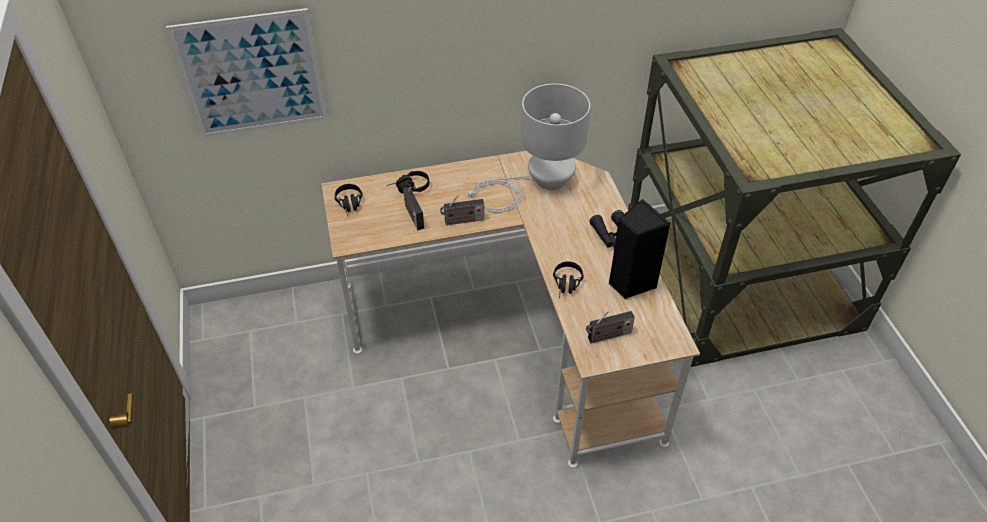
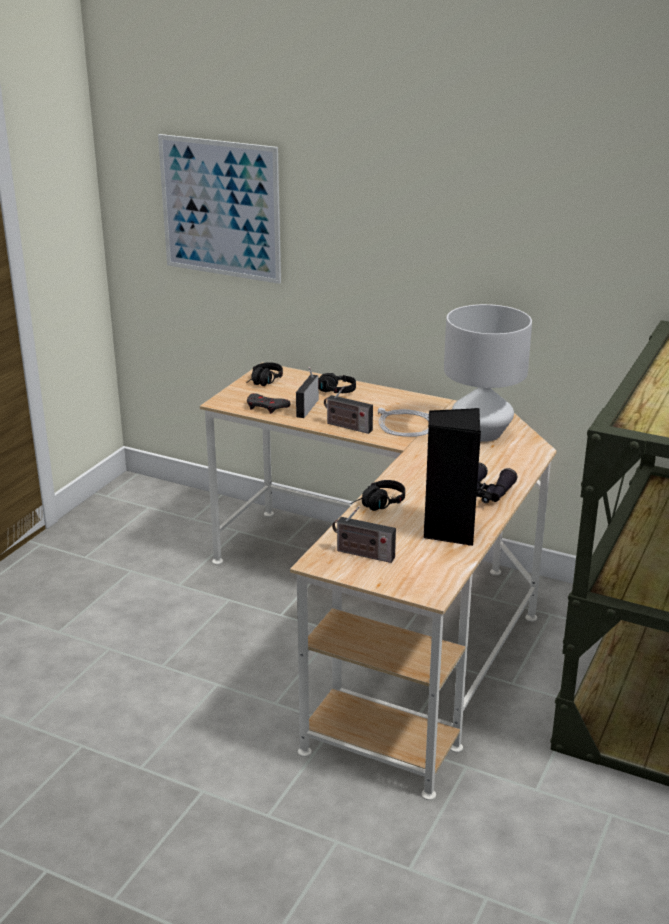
camera: 40 degrees right, 20 degrees down
none -> grey game controller [247,393,291,414]

